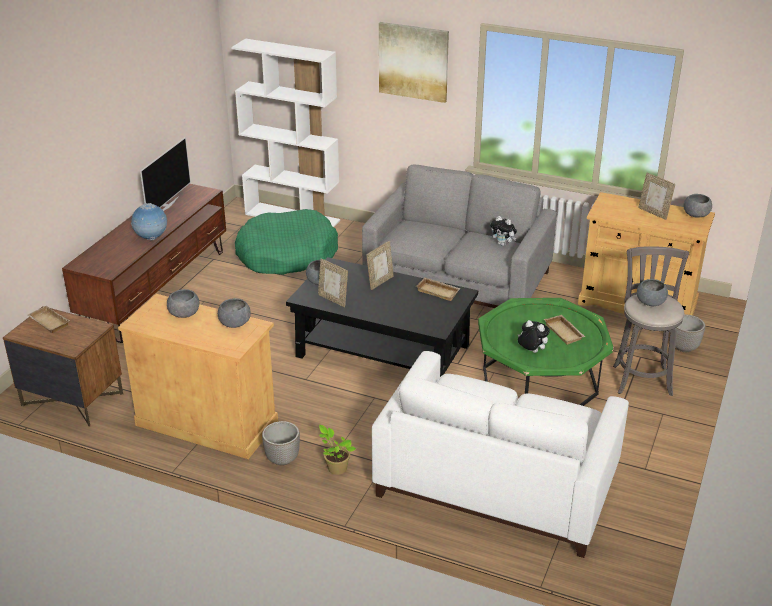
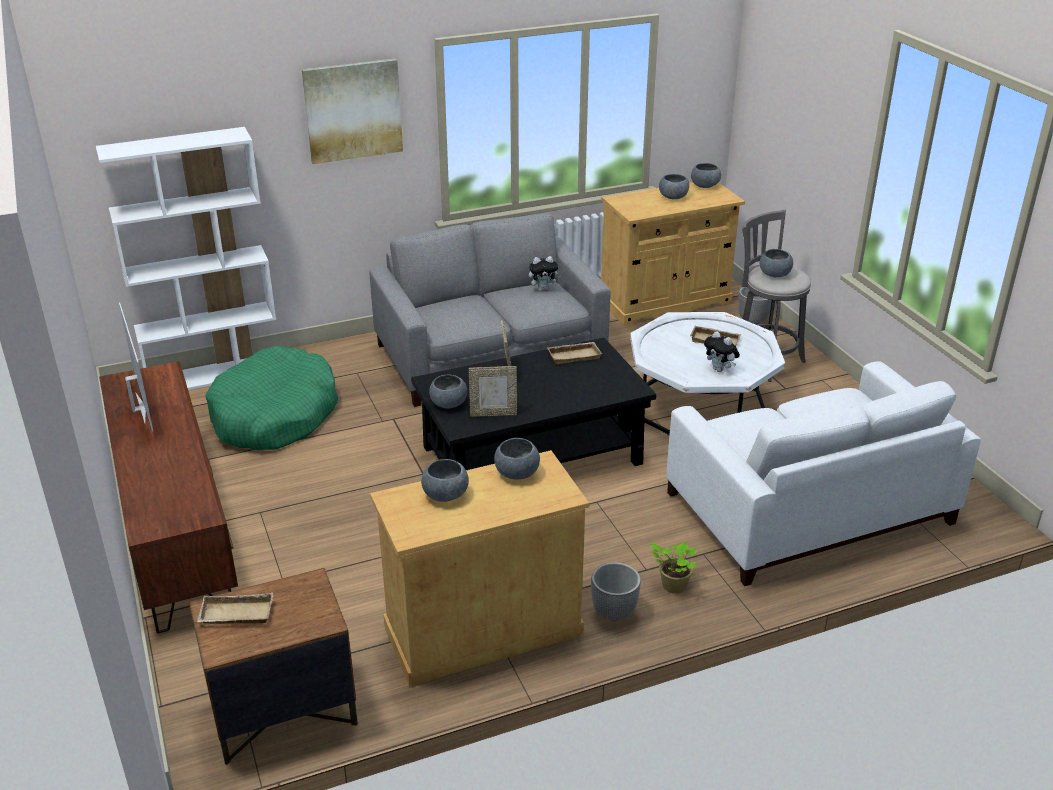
camera: 45 degrees left, 0 degrees up
globe [131,203,167,241] -> none
green coffee table [478,298,614,406] -> white coffee table [630,312,785,435]
plush toy [518,320,550,353] -> plush toy turned 120 degrees counterclockwise [704,331,740,372]
picture frame [638,173,675,220] -> grey bowl [659,174,689,199]

